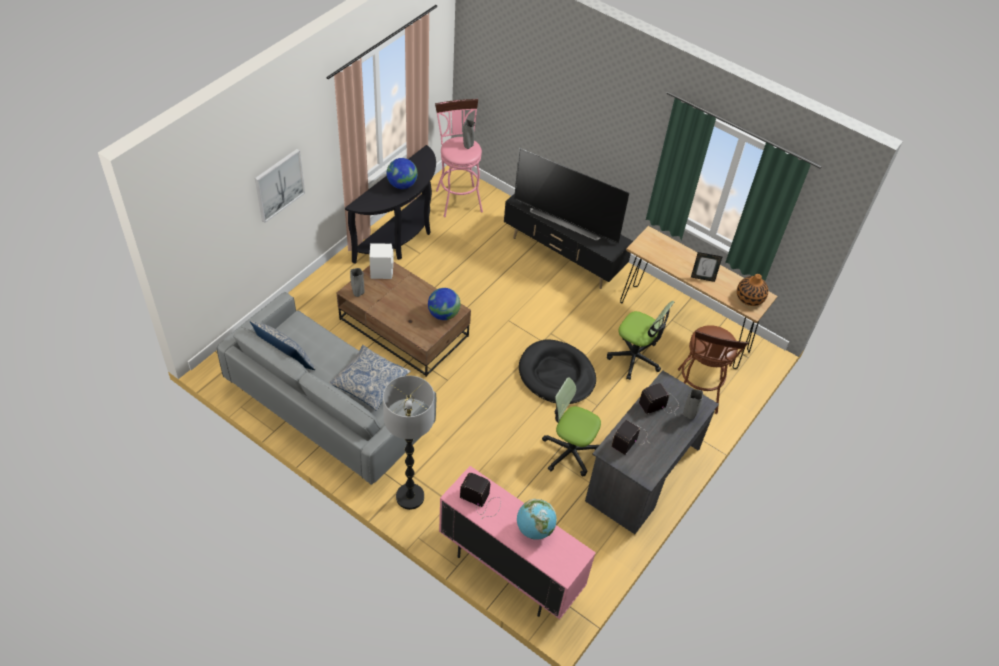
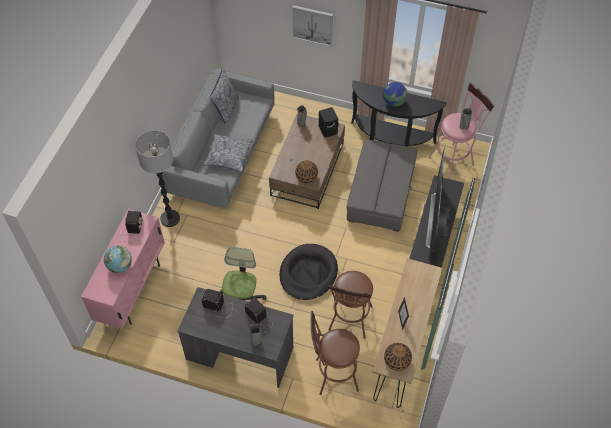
camera: 75 degrees right, 5 degrees up
white speaker [369,243,393,279] -> black speaker [319,107,339,137]
globe [428,288,460,320] -> vase [295,160,318,183]
office chair [607,301,675,380] -> brown stool [328,271,373,339]
none -> grey ottoman [346,139,418,232]

